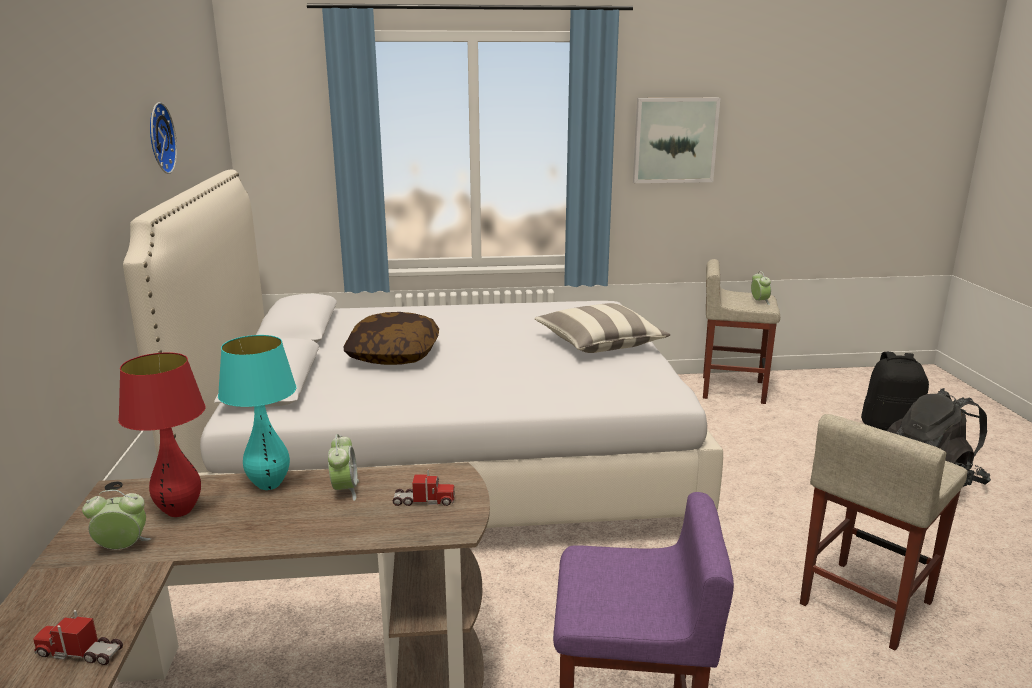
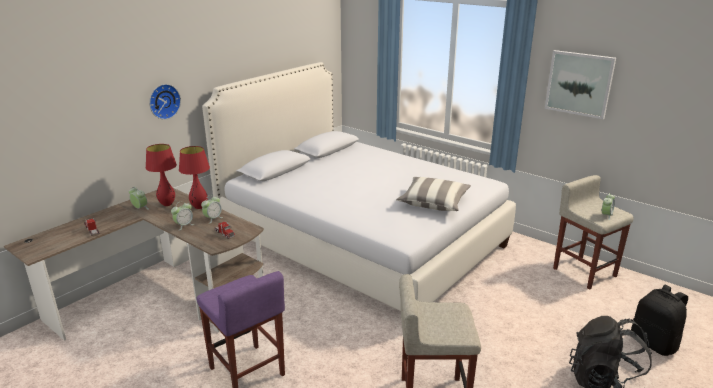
camera: 45 degrees right, 5 degrees up
wall clock [150,102,177,174] -> wall clock moved to [149,84,181,120]
turquoise table lamp [218,335,297,490] -> red table lamp [179,146,210,209]
pillow [344,312,439,365] -> none
none -> alarm clock [171,201,195,230]

